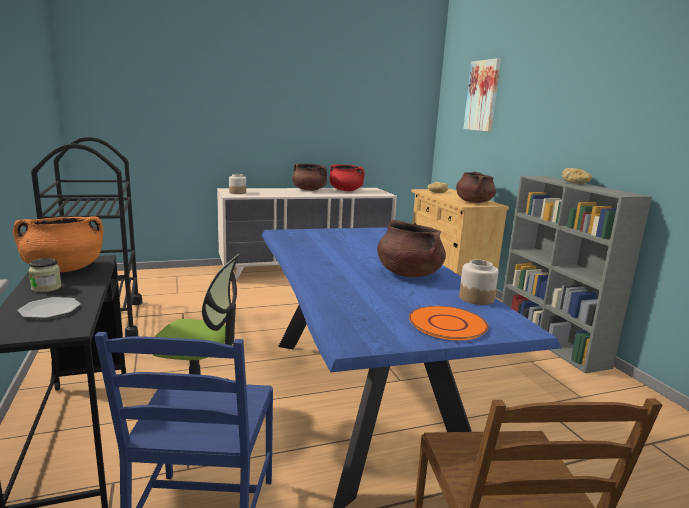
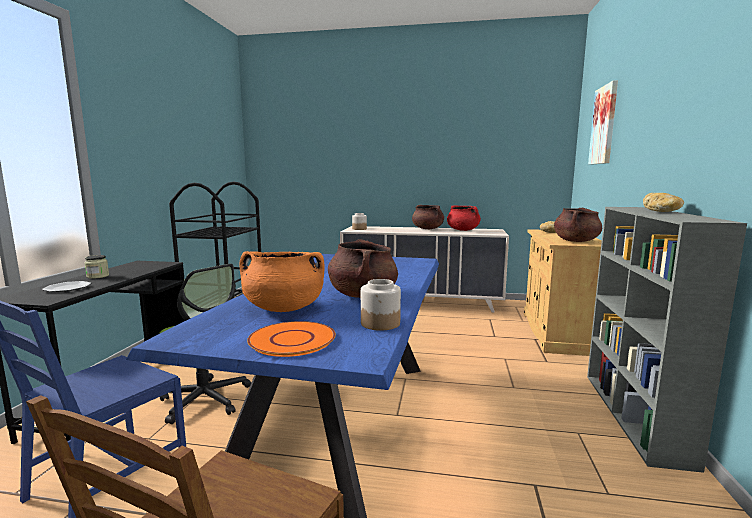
camera: 30 degrees right, 5 degrees down
orange cooking pot [13,216,103,272] -> orange cooking pot moved to [240,251,325,312]

